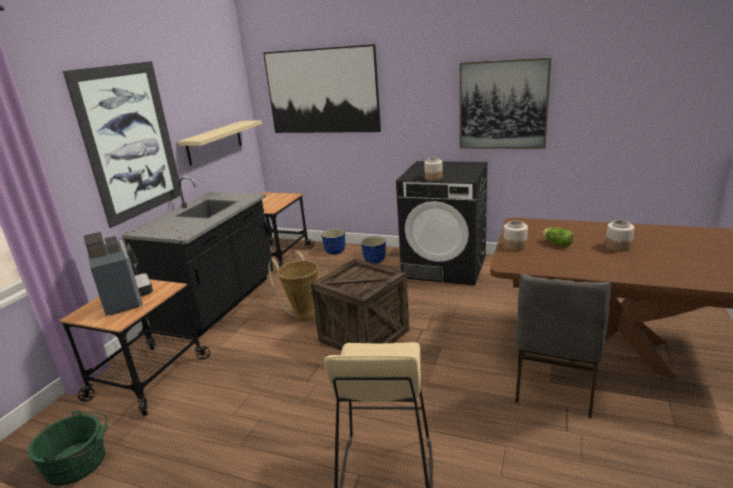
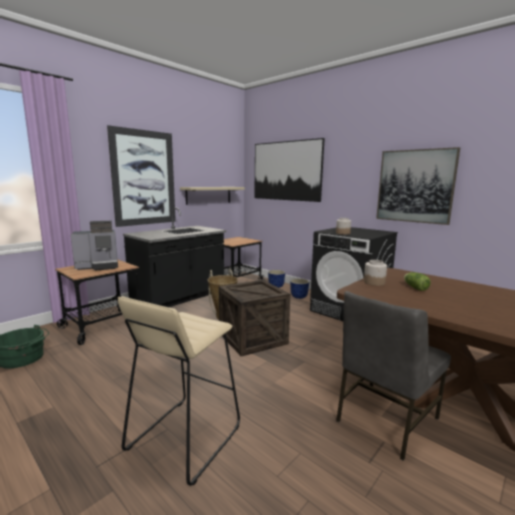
camera: 20 degrees right, 10 degrees down
coffee machine [84,232,153,316] -> coffee machine turned 75 degrees clockwise [71,221,118,271]
jar [605,220,634,252] -> none

